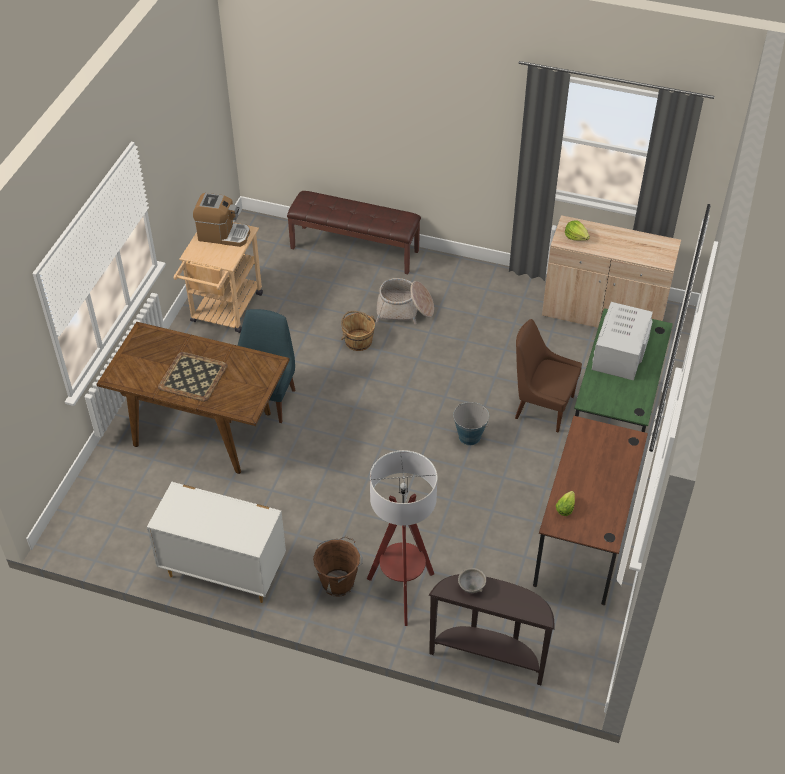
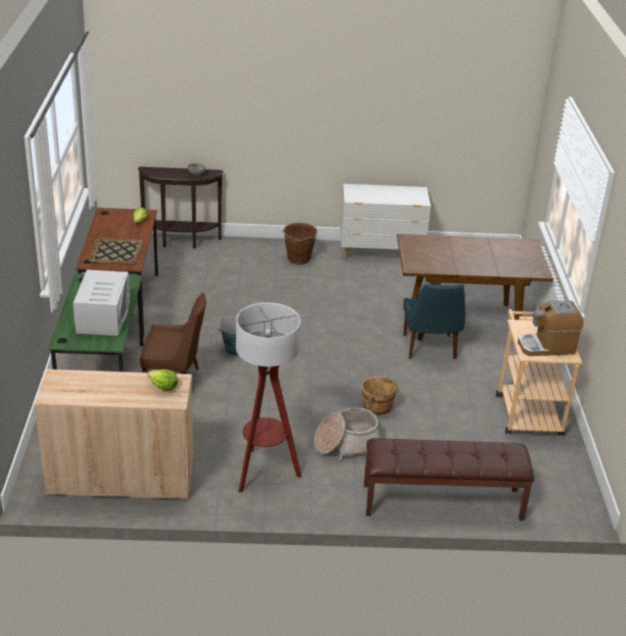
camera: 160 degrees right, 15 degrees down
tray [158,352,228,402] -> tray moved to [88,238,143,265]
floor lamp [367,450,437,626] -> floor lamp moved to [236,302,302,493]

